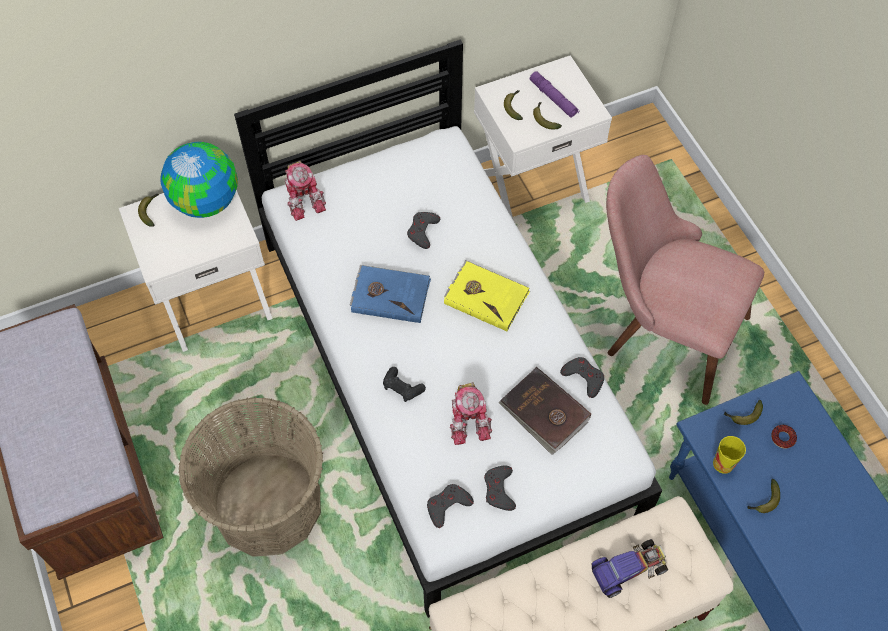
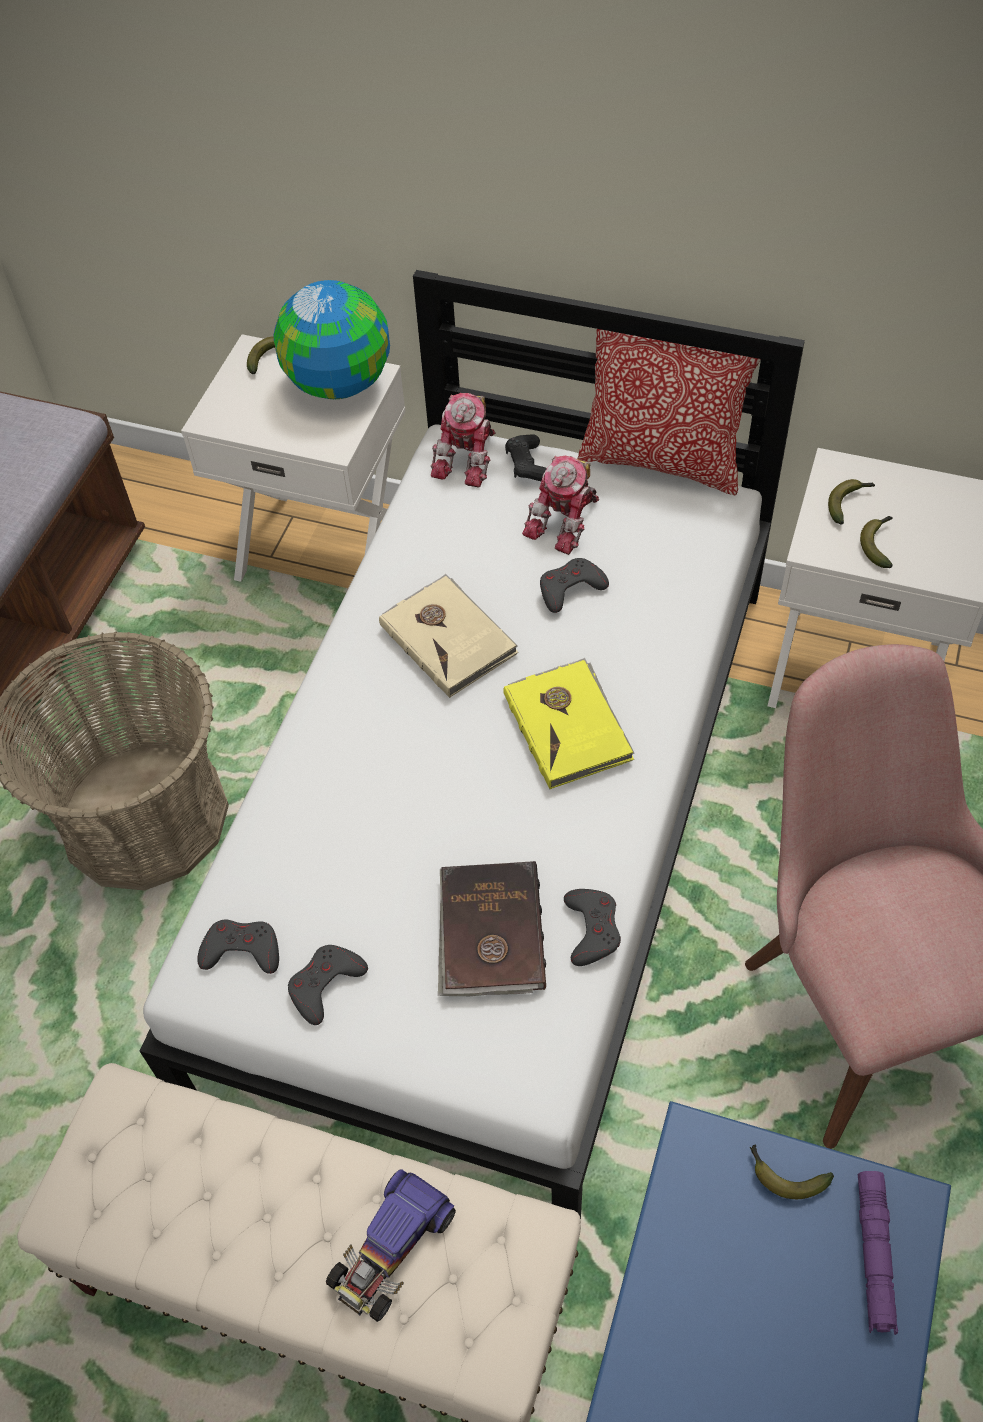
camera: 45 degrees right, 5 degrees down
blue book [350,265,431,323] -> beige book [379,574,519,698]
black game controller [383,367,426,402] -> black game controller moved to [505,434,547,481]
toy robot [450,382,492,445] -> toy robot moved to [522,456,599,555]
purple flashlight [530,71,579,118] -> purple flashlight moved to [858,1171,898,1335]
toy car [592,539,668,598] -> toy car turned 105 degrees clockwise [326,1169,456,1322]
cup [713,436,746,474] -> none
banana [747,479,780,513] -> none
donut [771,425,797,448] -> none
none -> pillow [578,329,760,496]

